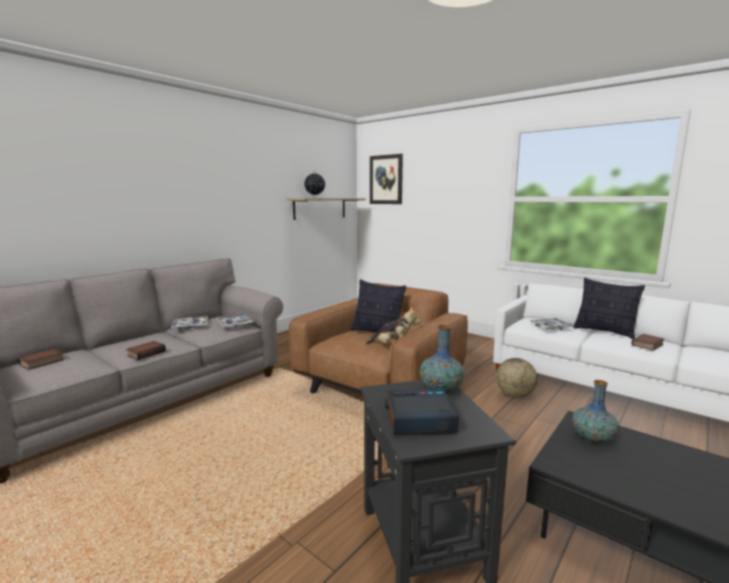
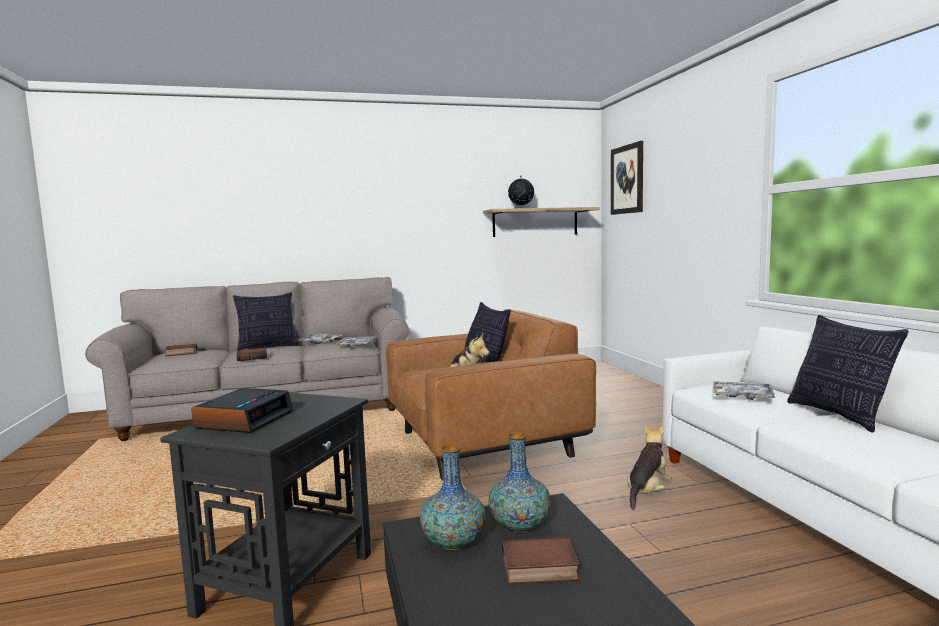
camera: 35 degrees right, 5 degrees down
alarm clock [385,389,459,435] -> alarm clock turned 75 degrees clockwise [191,388,293,433]
vase [420,325,464,393] -> vase moved to [420,444,486,550]
globe [496,358,538,398] -> plush toy [627,426,671,510]
book [631,334,664,351] -> book moved to [502,537,580,585]
none -> pillow [233,292,298,350]

